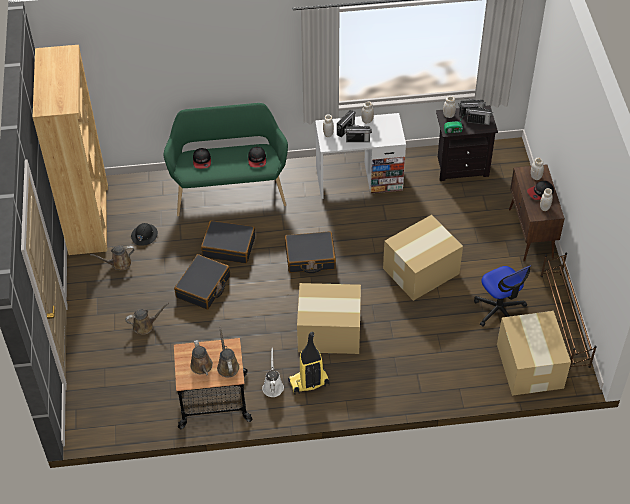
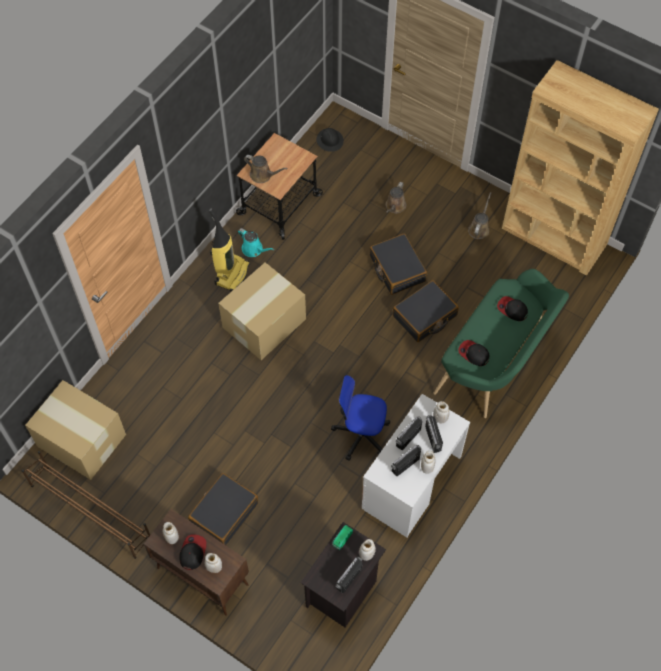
camera: 130 degrees right, 10 degrees up
black hard hat [131,223,158,246] -> black hard hat moved to [316,128,344,152]
brown watering can [190,340,213,375] -> none
white watering can [262,347,284,397] -> turquoise watering can [238,228,274,257]
black suitcase [285,231,336,273] -> black suitcase moved to [188,473,258,545]
cardboard box [383,215,463,301] -> none
radio [466,104,493,125] -> radio moved to [391,445,421,476]
office chair [474,265,531,327] -> office chair moved to [331,375,390,461]

